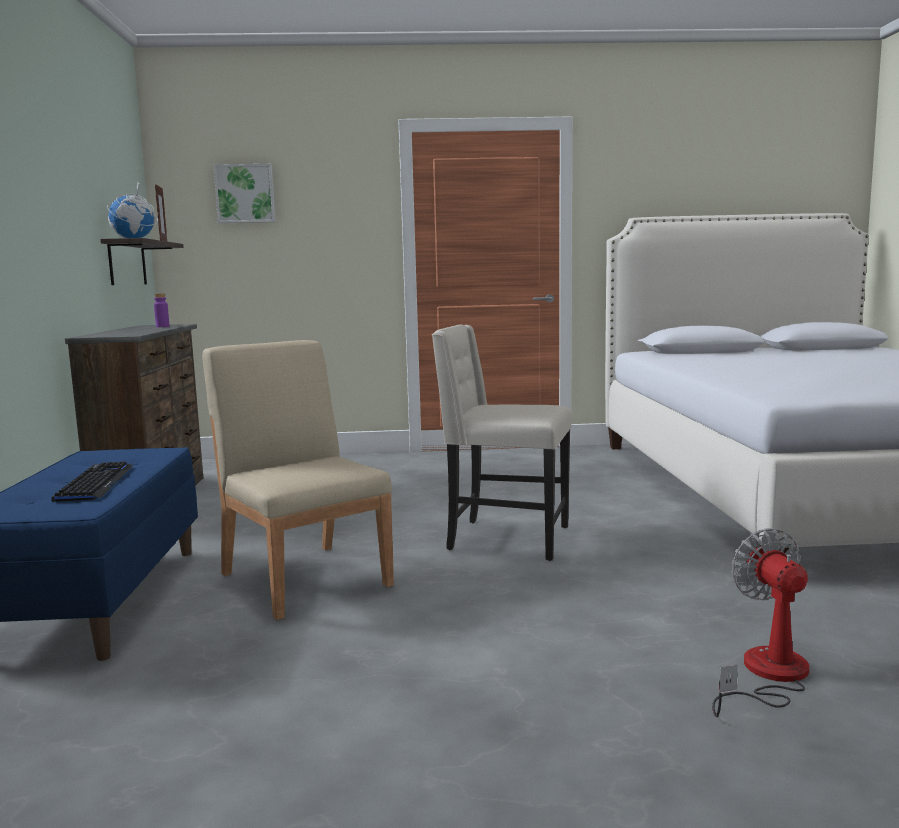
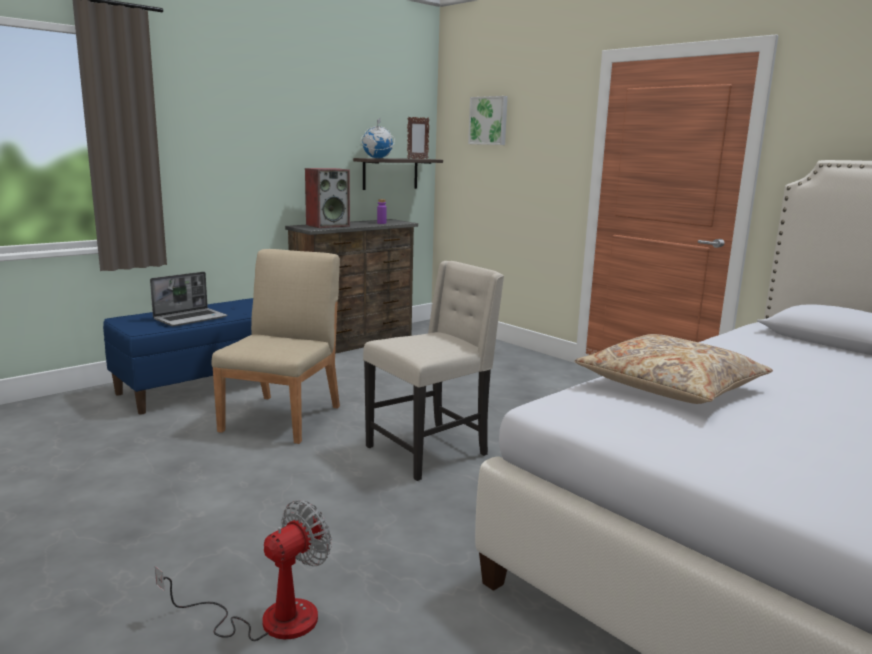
camera: 50 degrees right, 5 degrees up
keyboard [51,461,133,502] -> laptop [150,272,227,326]
beige chair [432,325,572,561] -> beige chair turned 75 degrees clockwise [363,261,504,481]
none -> speaker [305,168,350,228]
none -> beige pillow [575,334,773,404]

